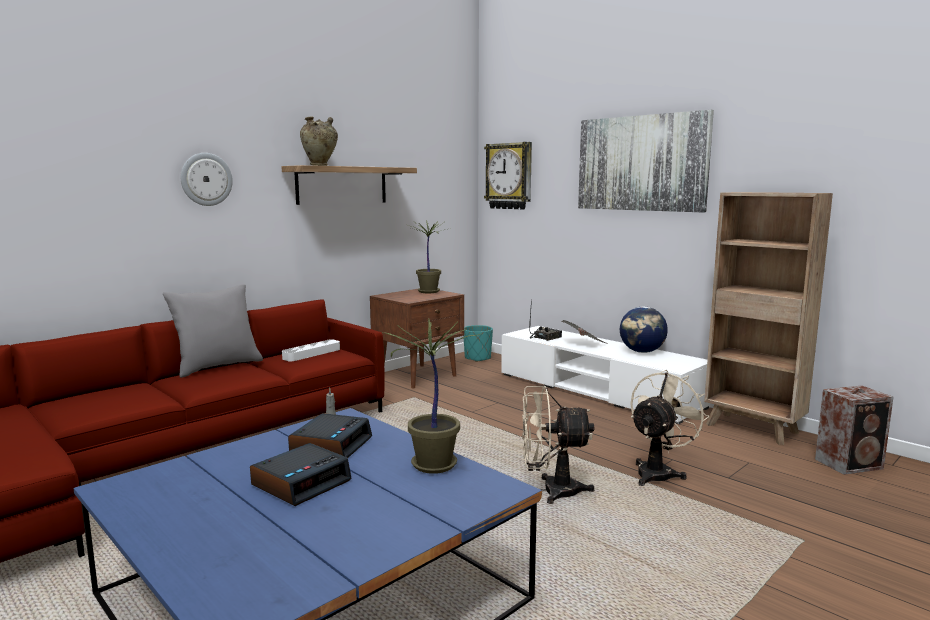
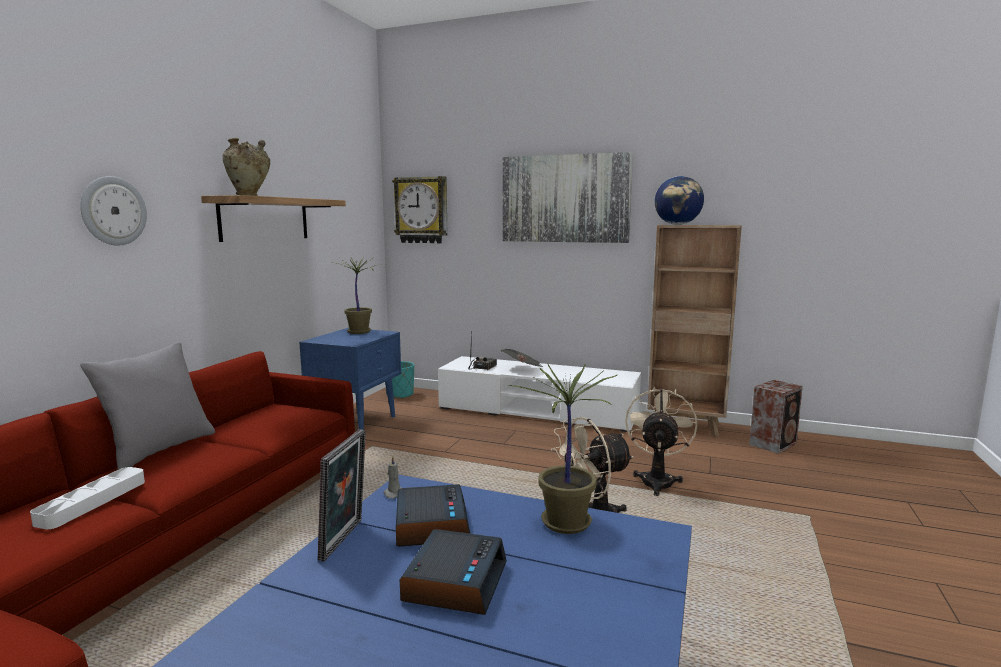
camera: 25 degrees left, 0 degrees up
white tray [282,339,340,361] -> white tray moved to [30,467,145,530]
brown nightstand [370,289,464,388] -> blue nightstand [299,328,401,430]
globe [620,307,668,353] -> globe moved to [655,176,704,225]
none -> picture frame [318,429,366,561]

